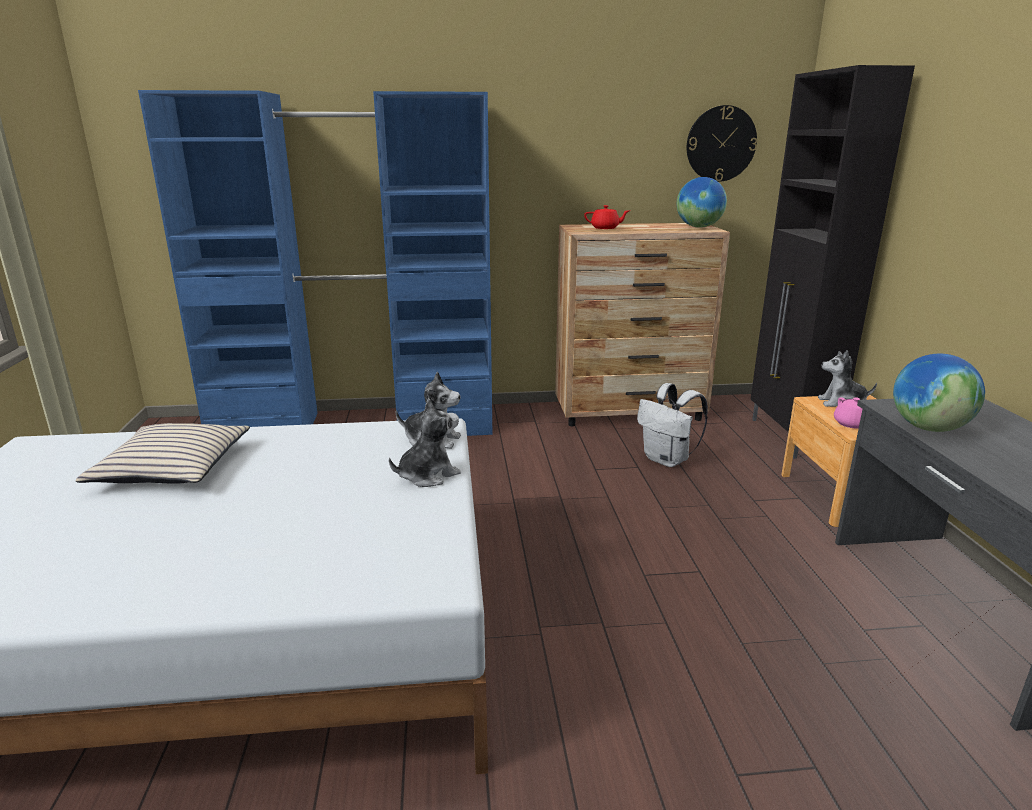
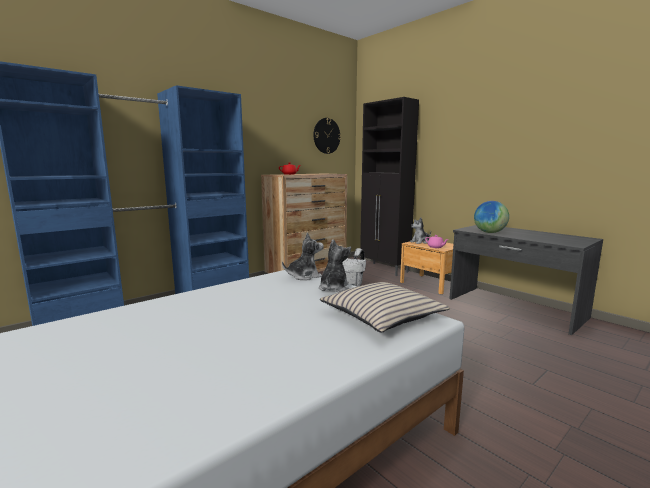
camera: 35 degrees left, 10 degrees down
beige pillow [75,423,250,484] -> beige pillow moved to [320,282,450,333]
globe [677,177,727,228] -> none

